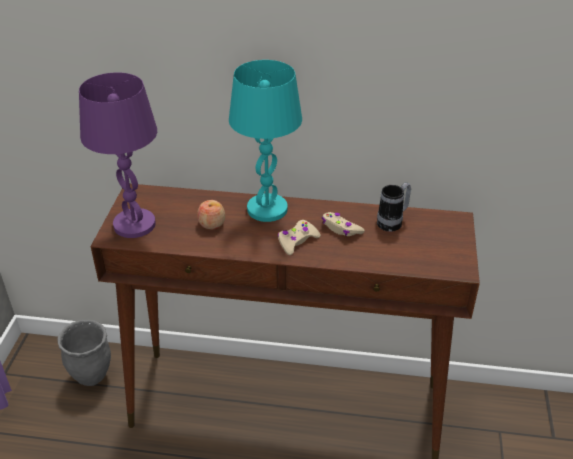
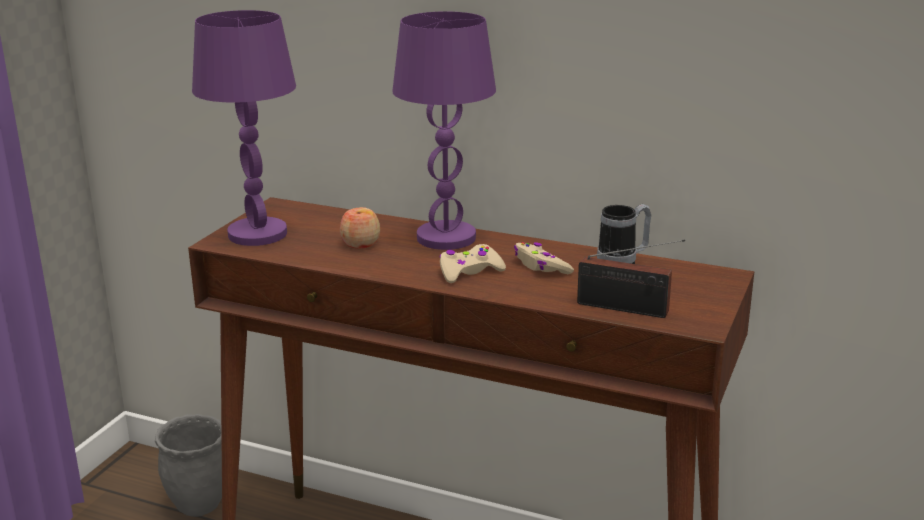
camera: 15 degrees right, 15 degrees down
turquoise table lamp [229,60,302,222] -> purple table lamp [392,11,496,250]
none -> radio [577,240,685,318]

